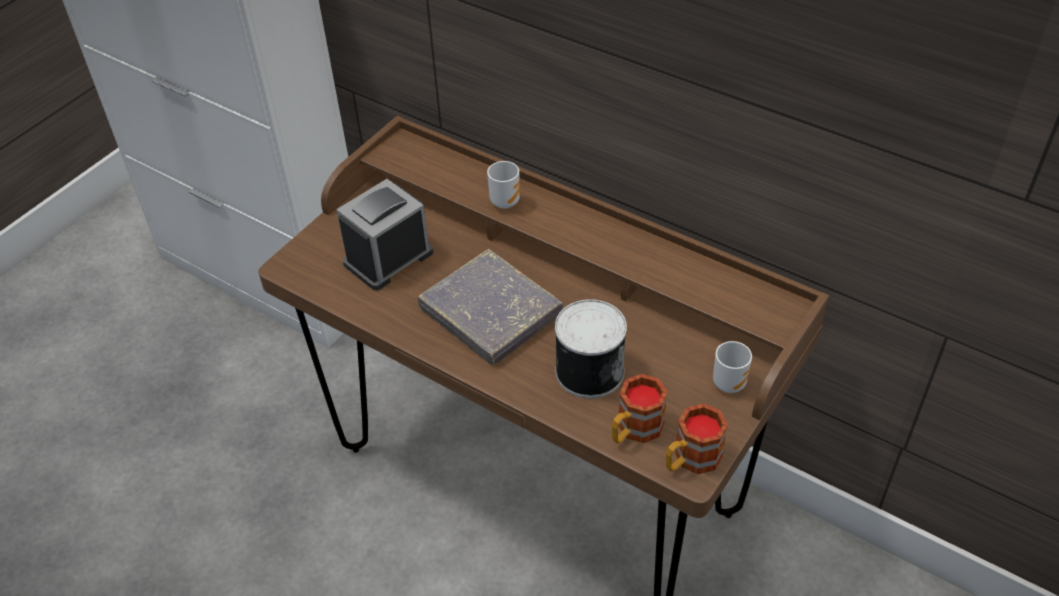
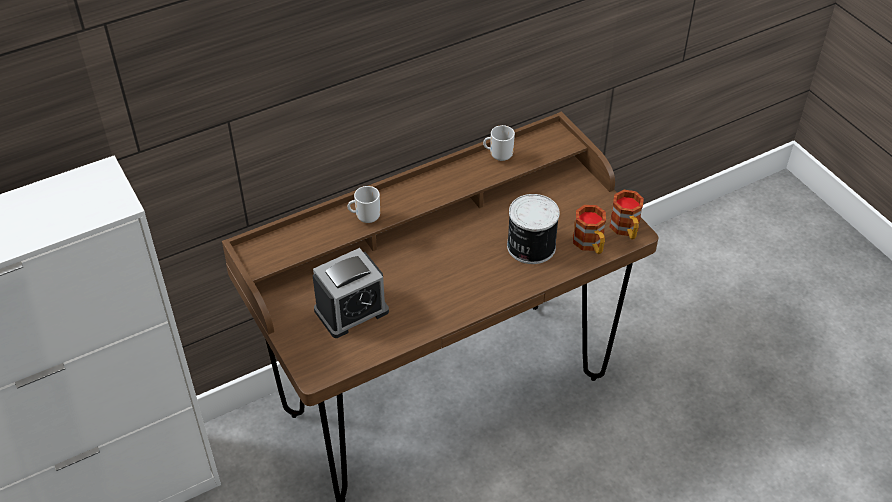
camera: 65 degrees left, 0 degrees up
alarm clock [336,179,433,291] -> alarm clock turned 105 degrees counterclockwise [312,248,389,338]
grey book [418,249,563,365] -> none
mug [713,341,752,393] -> mug moved to [483,125,515,161]

